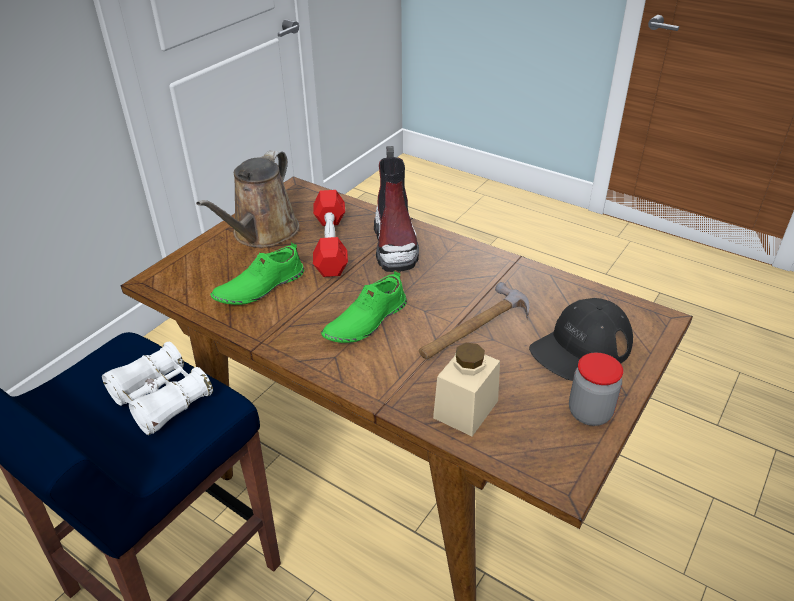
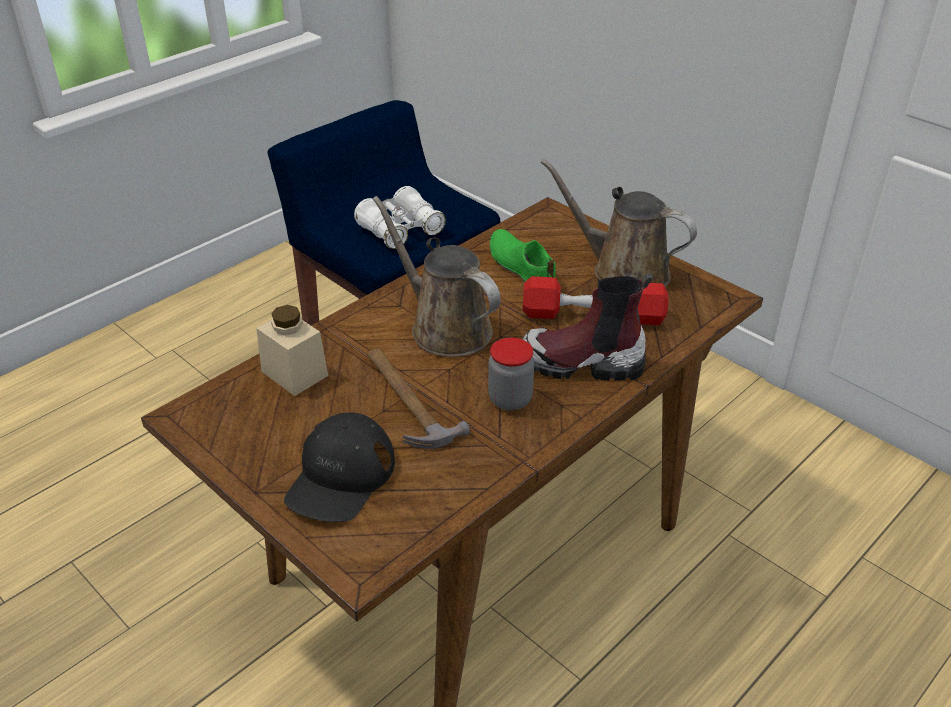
camera: 100 degrees right, 0 degrees up
green shoe [321,270,407,343] -> brown watering can [373,196,501,357]
black cap [529,298,633,381] -> black cap turned 135 degrees counterclockwise [284,412,395,522]
jar [569,353,623,426] -> jar moved to [488,338,534,411]

